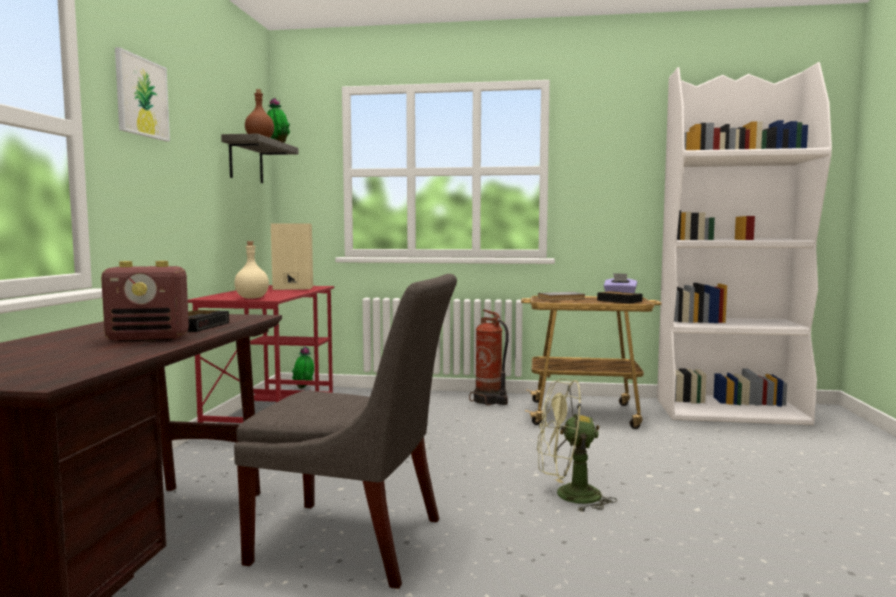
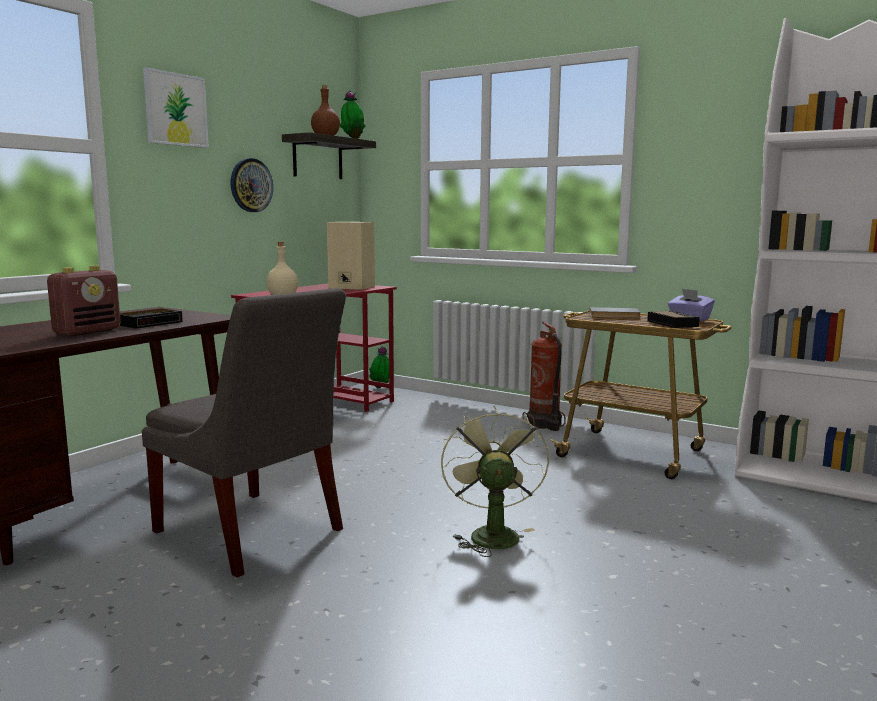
camera: 25 degrees right, 5 degrees up
radio [101,261,189,342] -> radio turned 75 degrees counterclockwise [47,266,121,336]
green fan [537,379,617,512] -> green fan turned 60 degrees clockwise [441,406,549,557]
none -> wall clock [231,158,273,212]

